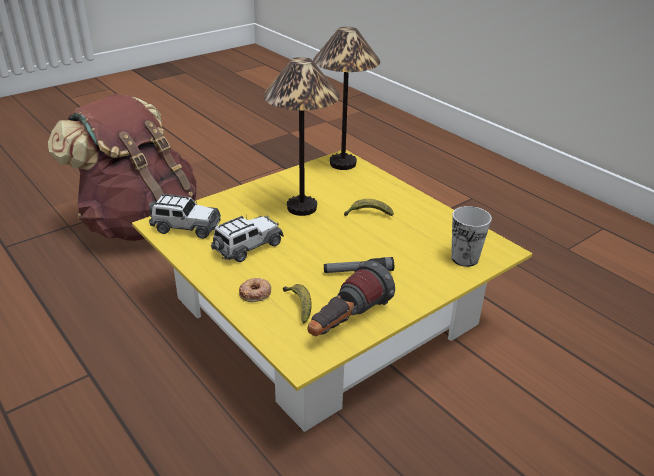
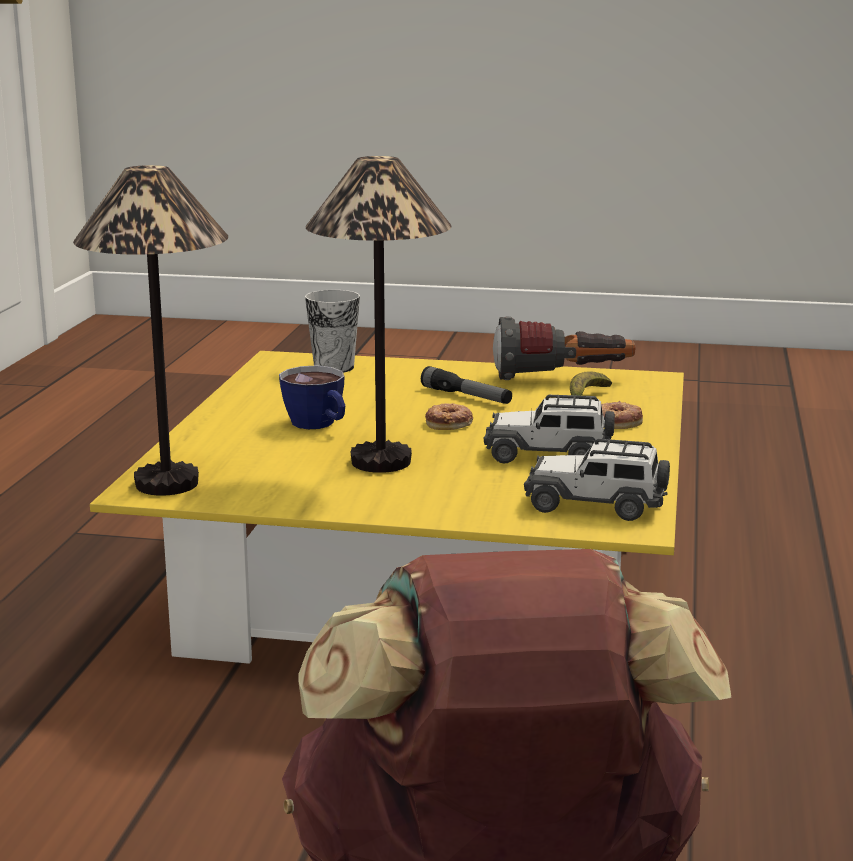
camera: 130 degrees left, 15 degrees down
toy car [149,194,221,239] -> toy car turned 45 degrees counterclockwise [524,439,670,521]
banana [344,199,394,216] -> cup [279,365,345,429]
none -> donut [425,403,473,430]

